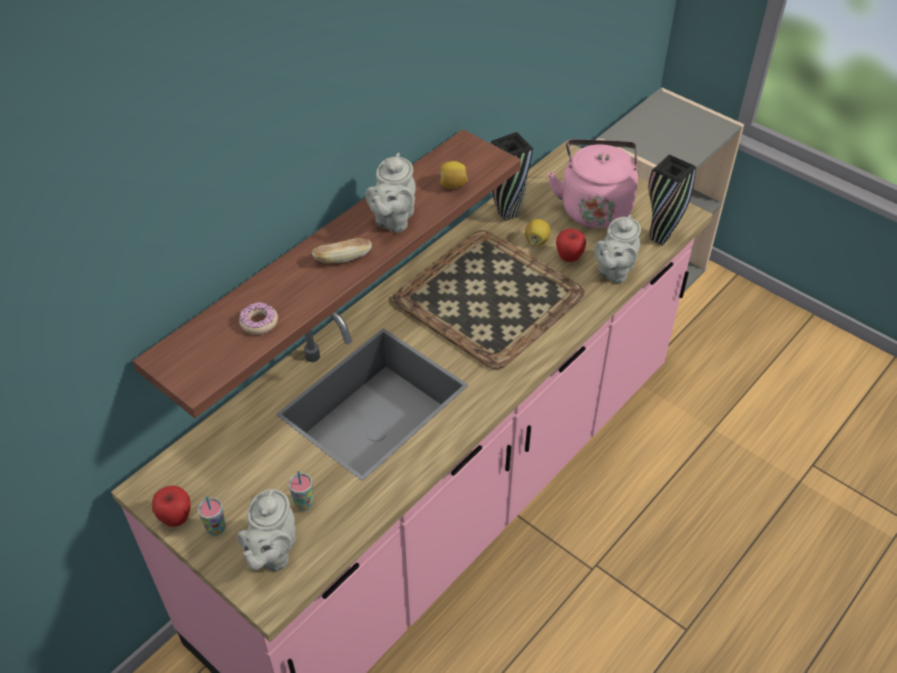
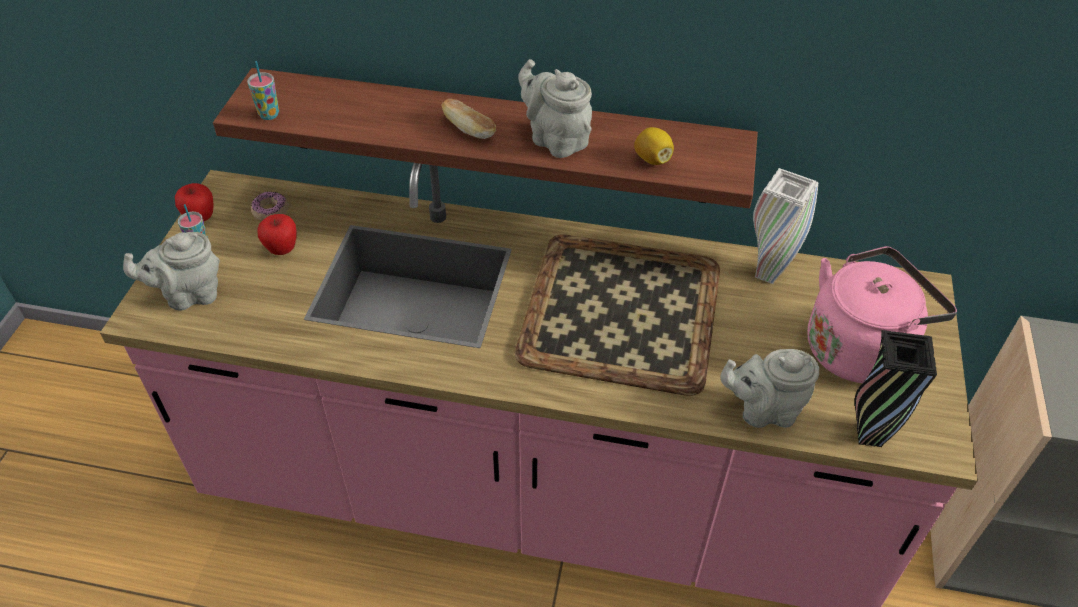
camera: 60 degrees right, 0 degrees up
donut [239,302,278,335] -> donut moved to [251,192,289,221]
cup [289,471,314,511] -> cup moved to [247,61,279,120]
grey teapot [365,153,416,233] -> grey teapot turned 60 degrees clockwise [518,59,592,158]
black vase [491,132,533,221] -> white vase [753,168,818,284]
lemon [525,219,551,246] -> none
apple [556,229,586,262] -> apple moved to [257,214,297,255]

